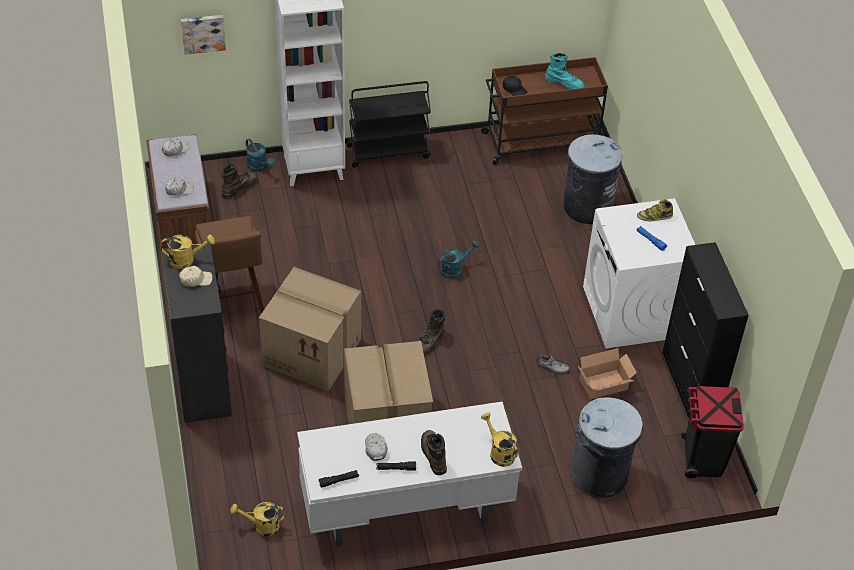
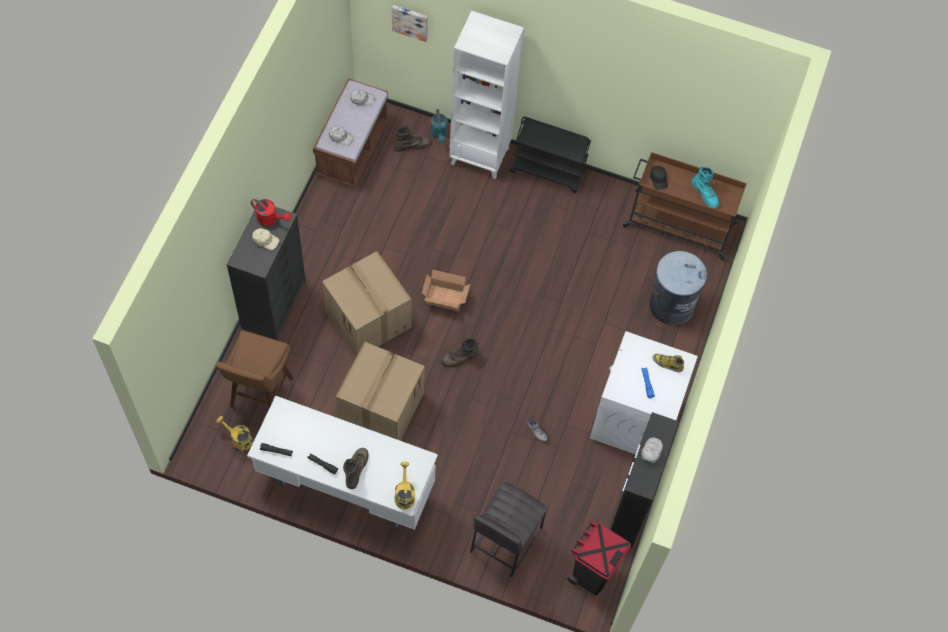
camera: 30 degrees right, 15 degrees up
yellow watering can [160,235,215,269] -> red watering can [251,199,291,227]
brown stool [195,216,264,314] -> brown stool moved to [216,330,294,407]
white cap [365,433,388,461] -> white cap moved to [641,437,663,464]
turquoise watering can [438,240,479,279] -> none
grey trash can [571,397,643,498] -> grey stool [470,481,548,577]
cardboard box [578,348,637,399] -> cardboard box moved to [422,270,470,311]

